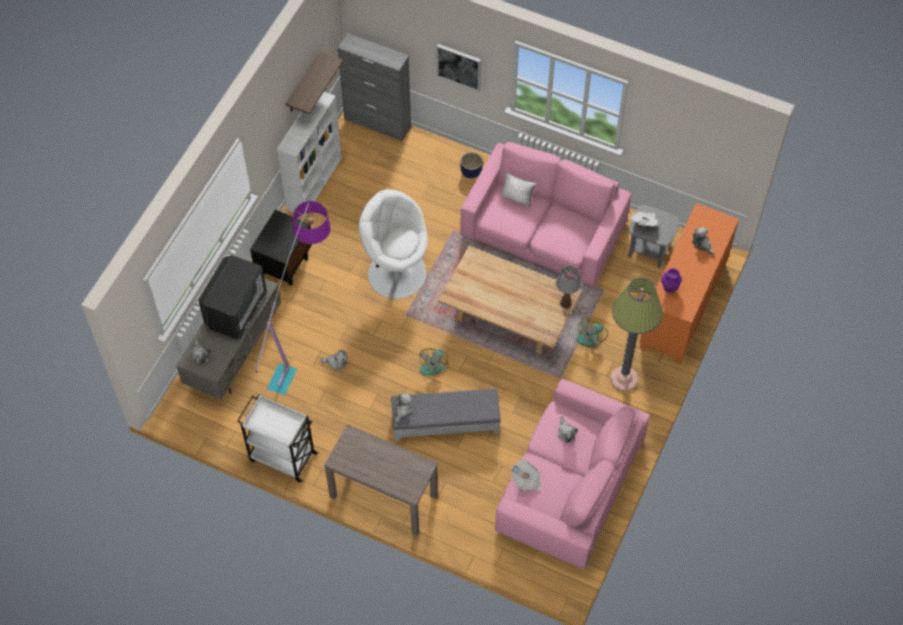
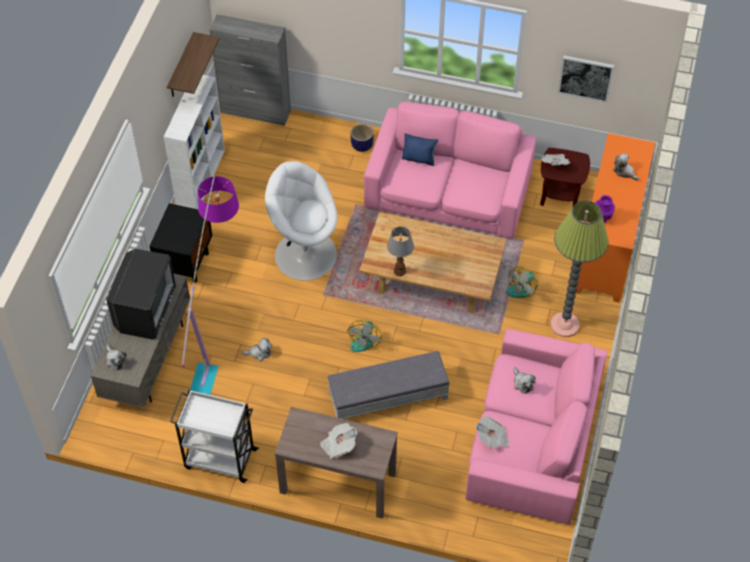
camera: 10 degrees left, 5 degrees down
plush toy [395,393,412,423] -> none
picture [437,44,481,92] -> picture moved to [558,55,614,103]
white pillow [501,173,536,207] -> blue pillow [402,133,438,166]
table lamp [556,266,581,308] -> table lamp moved to [387,226,414,276]
grey side table [628,205,679,268] -> brown side table [540,148,590,206]
none -> newspaper [320,423,357,459]

